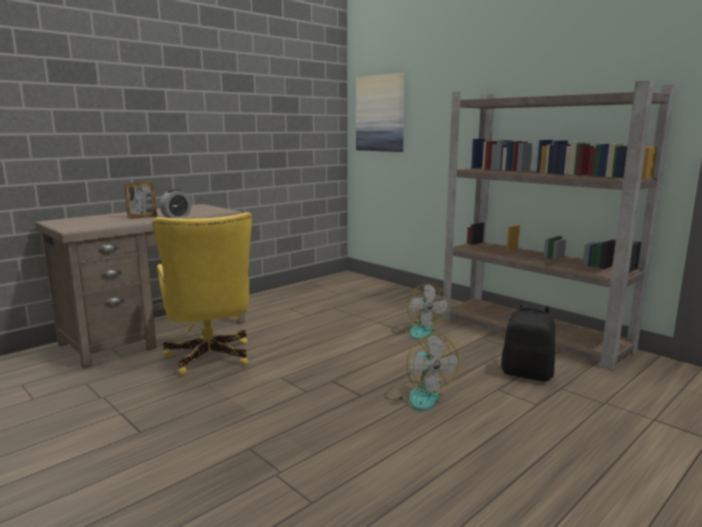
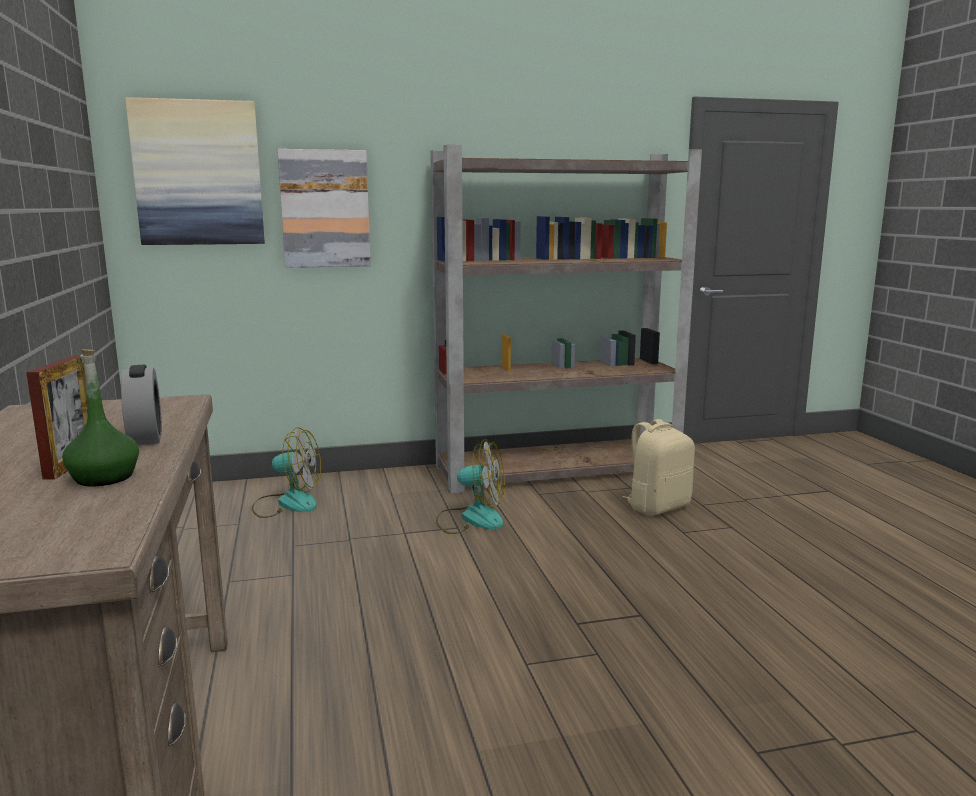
camera: 60 degrees left, 0 degrees up
yellow office chair [152,212,252,376] -> none
fan [384,334,459,411] -> fan moved to [252,427,321,518]
black backpack [501,303,555,381] -> beige backpack [622,419,695,516]
none -> green bottle [62,349,139,486]
none -> picture [278,149,371,268]

